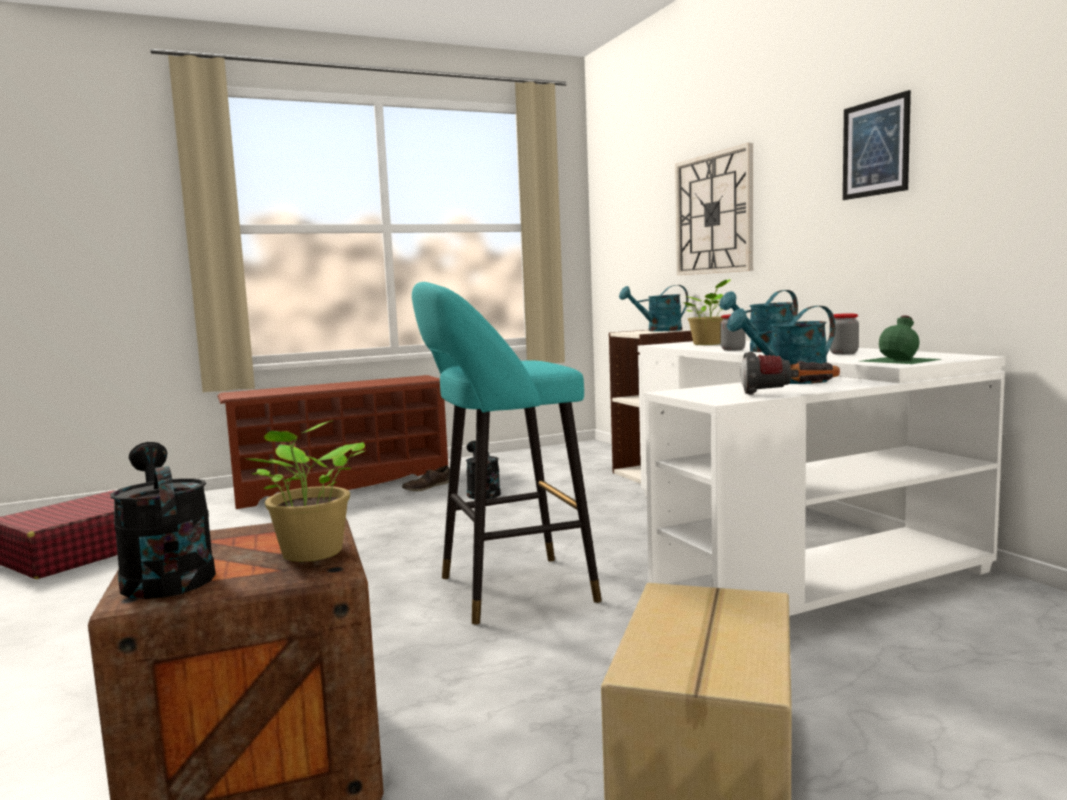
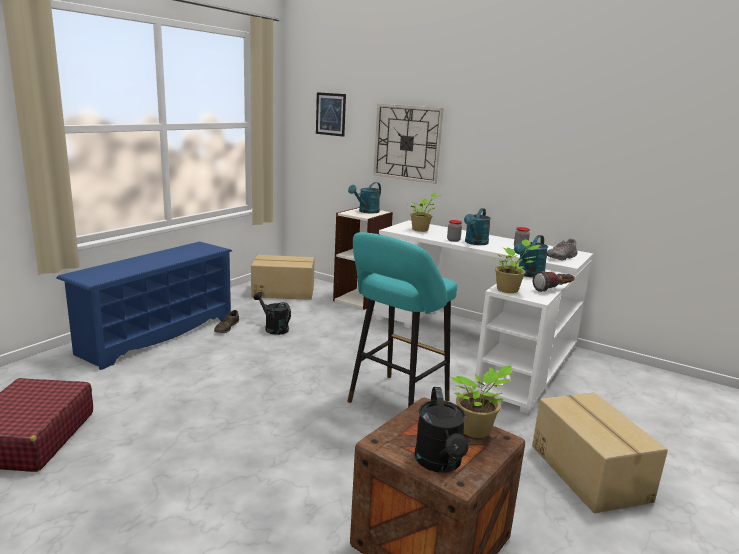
camera: 35 degrees left, 10 degrees up
black watering can [110,442,216,599] -> black watering can turned 120 degrees counterclockwise [415,387,469,473]
brown shoe rack [217,375,448,509] -> blue shoe rack [56,242,232,370]
picture [843,90,911,200] -> picture moved to [316,92,346,137]
green bottle [862,315,942,364] -> grey shoe [547,239,578,261]
none -> cardboard box [251,255,315,300]
none -> potted plant [493,239,541,293]

